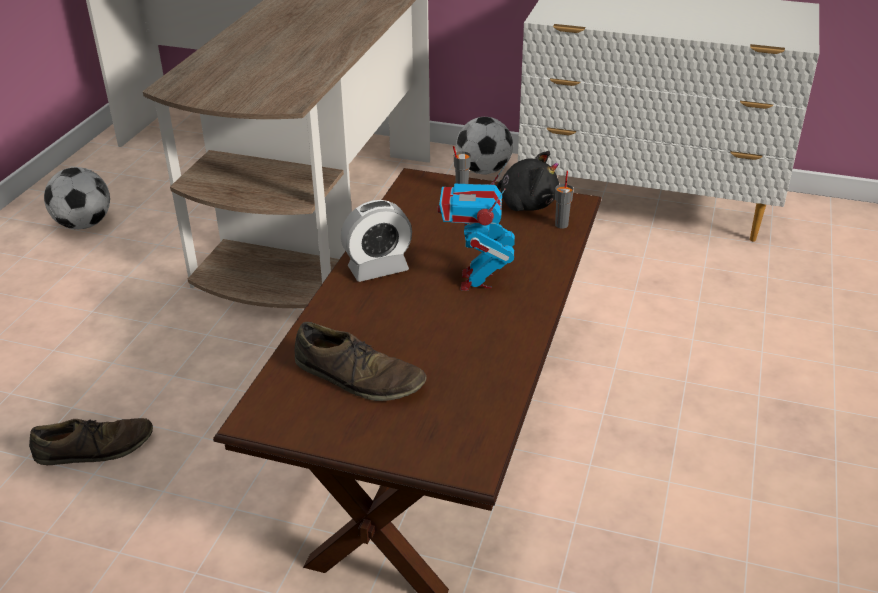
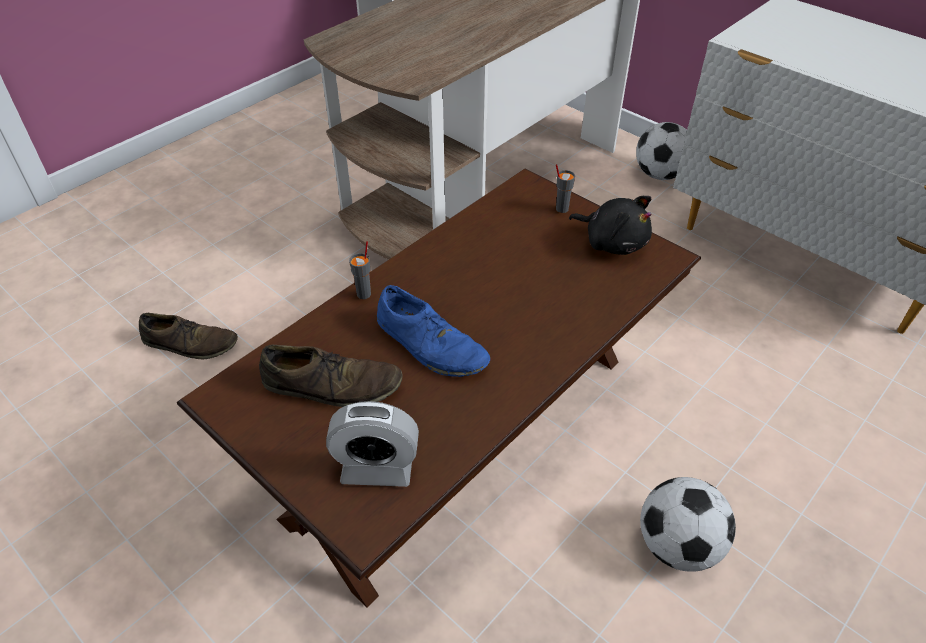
camera: 25 degrees right, 10 degrees up
football [44,167,110,229] -> football moved to [640,477,736,572]
brown shoe [294,322,426,401] -> brown shoe turned 45 degrees counterclockwise [259,345,402,407]
alarm clock [341,200,412,282] -> alarm clock moved to [326,401,419,487]
toy robot [437,163,515,291] -> none
grey cup [555,171,574,229] -> grey cup moved to [349,241,371,299]
none -> blue shoe [377,285,491,377]

